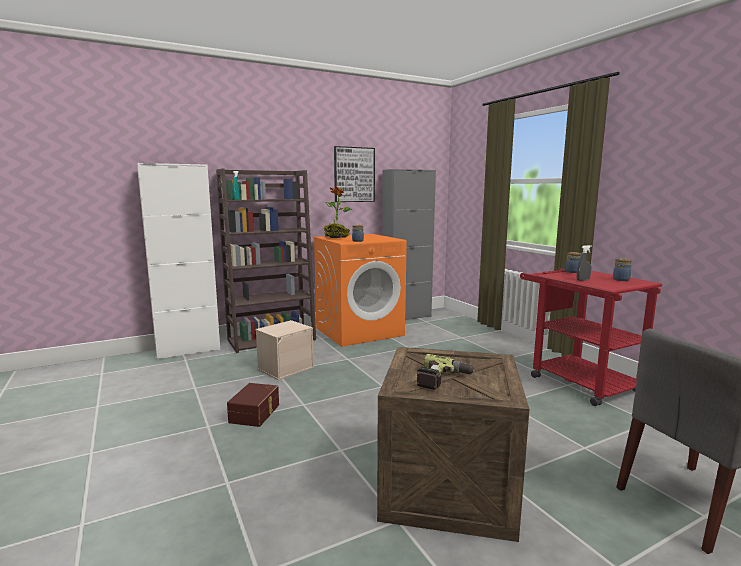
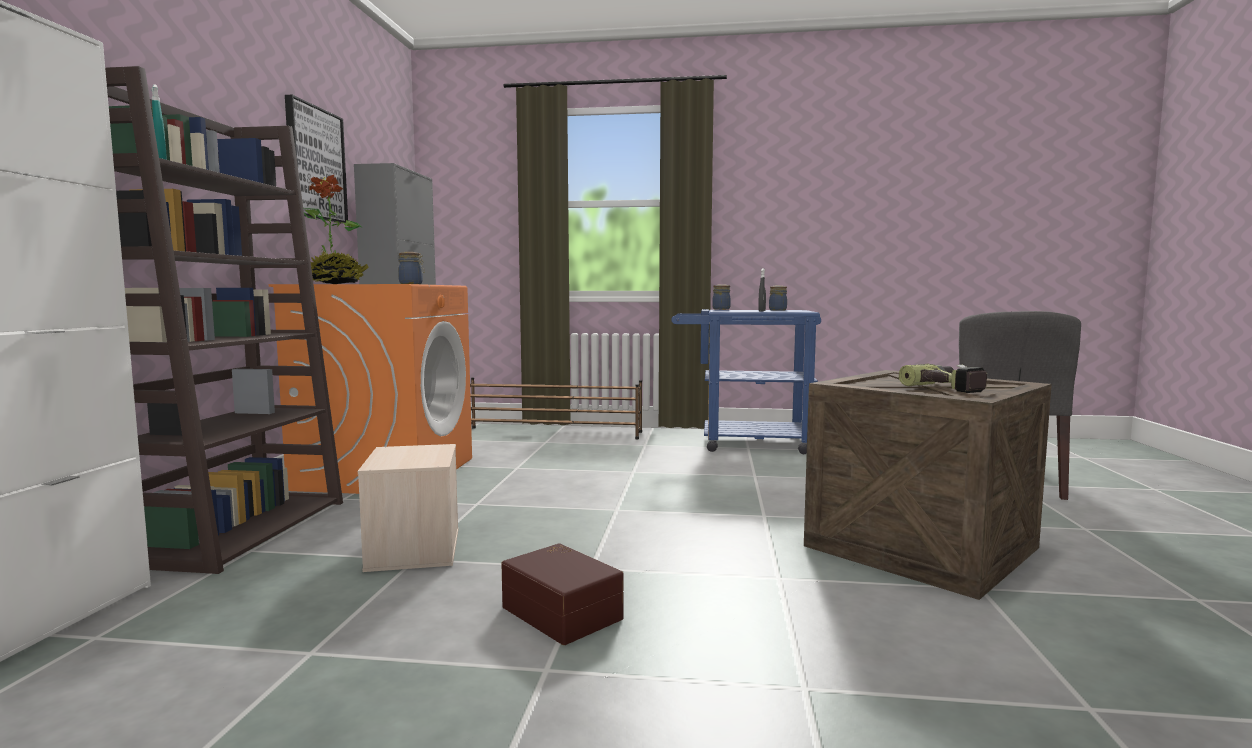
camera: 55 degrees left, 5 degrees down
red cart [520,269,662,406] -> blue cart [671,309,821,454]
none -> brown shoe rack [470,377,642,439]

